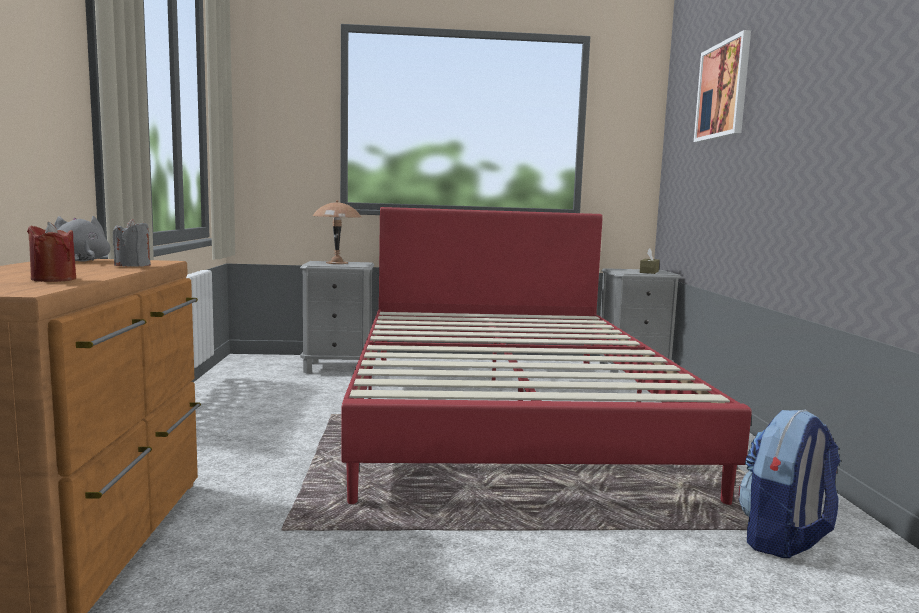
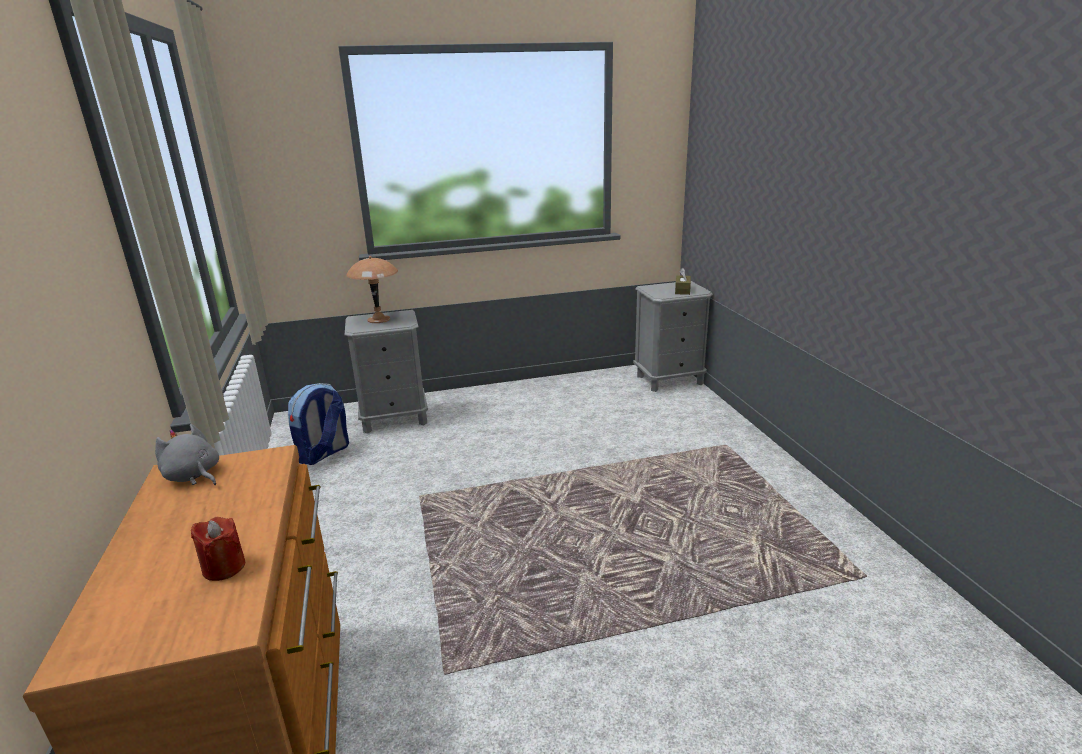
camera: 10 degrees left, 15 degrees up
grey candle [113,219,151,267] -> none
red bed [341,207,752,505] -> none
picture [694,30,751,143] -> none
backpack [738,410,840,558] -> backpack moved to [288,383,349,465]

